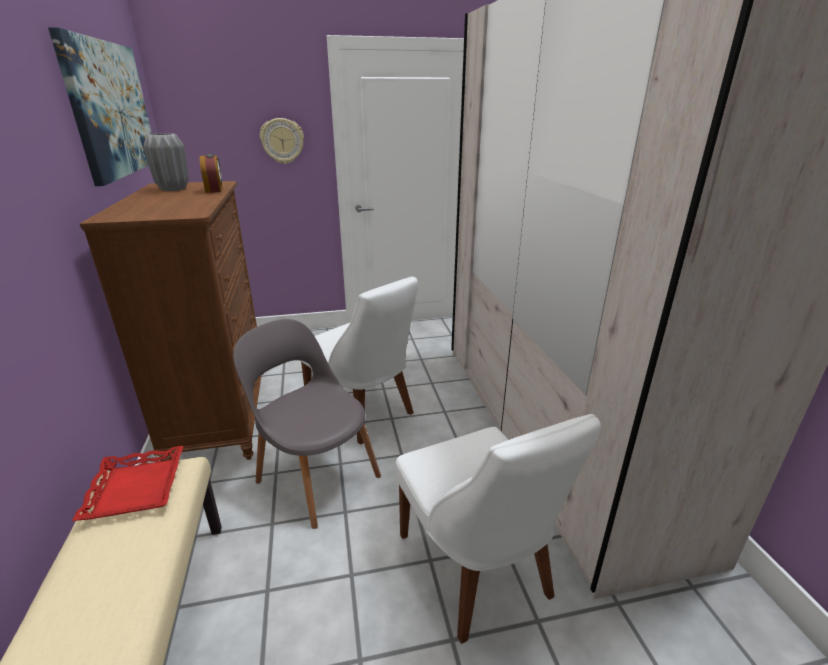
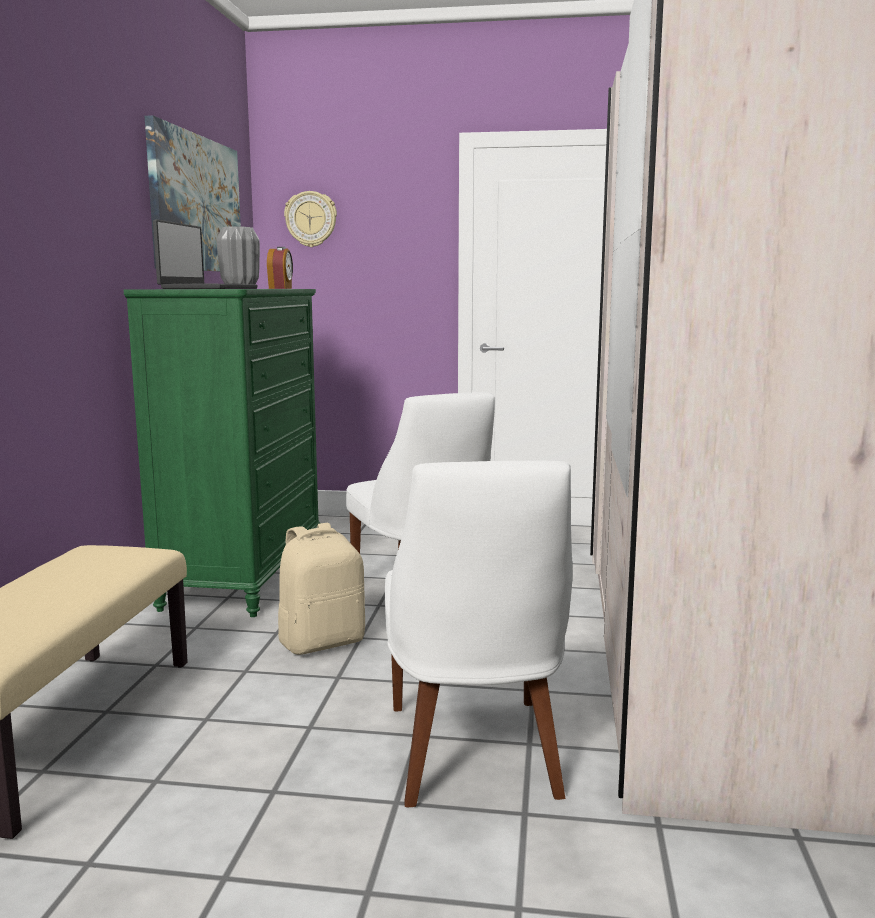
camera: 20 degrees right, 15 degrees down
red tray [72,446,183,521] -> none
brown dresser [80,181,263,461] -> green dresser [124,289,321,617]
grey chair [233,319,381,529] -> beige backpack [278,523,365,655]
wall clock [260,118,304,164] -> wall clock moved to [284,191,337,247]
none -> laptop [153,219,257,289]

